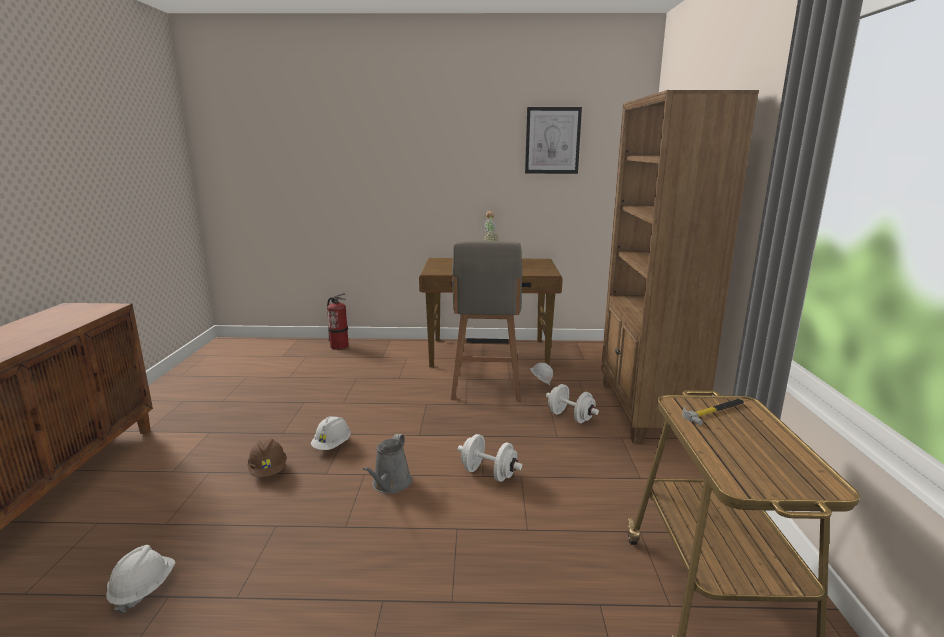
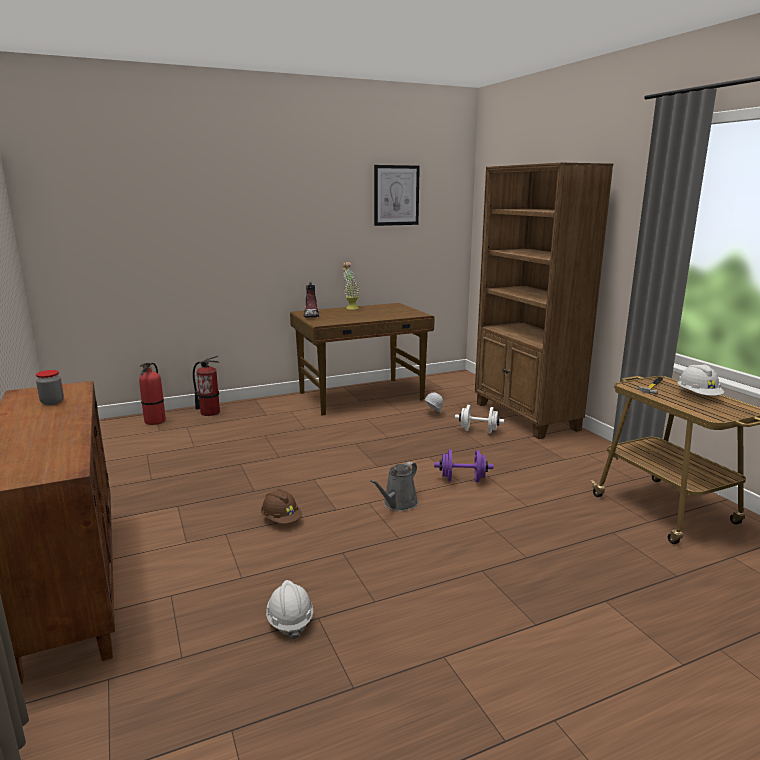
camera: 25 degrees left, 0 degrees up
white hard hat [311,416,351,450] -> white hard hat moved to [678,364,724,396]
grey watering can [363,434,412,494] -> grey watering can turned 45 degrees clockwise [370,462,418,511]
grey stool [451,241,523,402] -> none
white dumbbell [457,434,522,482] -> purple dumbbell [434,449,493,482]
none -> jar [36,370,64,405]
none -> fire extinguisher [139,363,166,425]
none -> boot [304,281,319,318]

